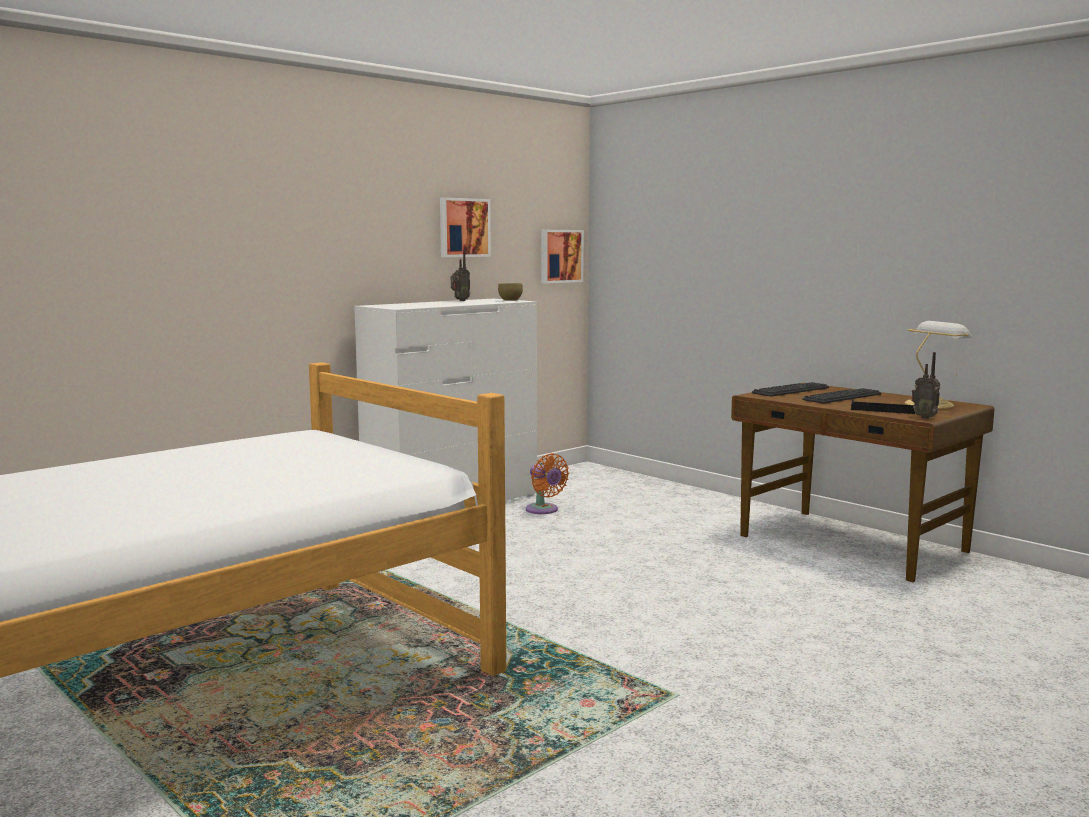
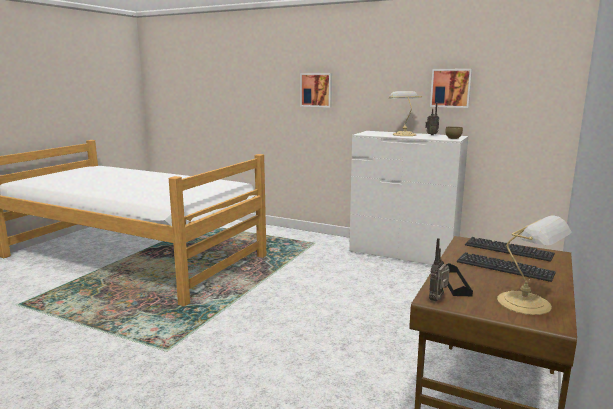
camera: 70 degrees right, 5 degrees up
orange fan [526,453,569,514] -> none
picture [541,230,584,284] -> picture moved to [300,73,332,107]
none -> table lamp [389,91,422,136]

